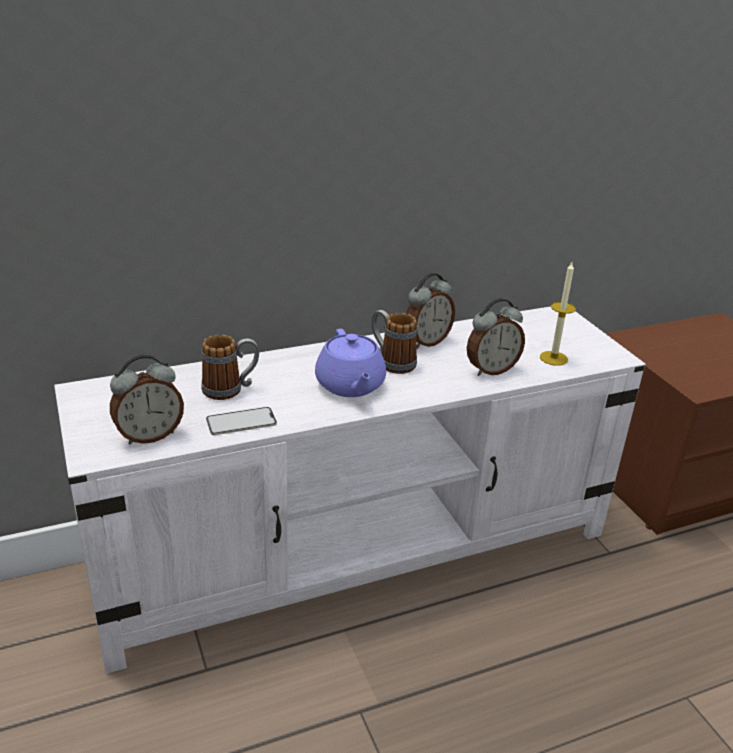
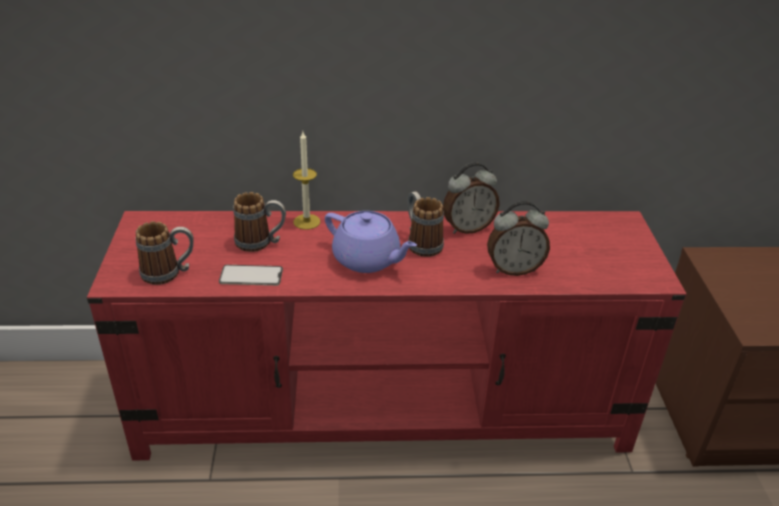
camera: 20 degrees right, 5 degrees up
white tv stand [54,306,646,674] -> red tv stand [87,211,687,461]
alarm clock [110,354,184,445] -> mug [136,221,194,285]
purple teapot [315,329,386,397] -> purple teapot turned 60 degrees counterclockwise [325,211,417,273]
candle [540,262,576,366] -> candle moved to [293,132,320,230]

